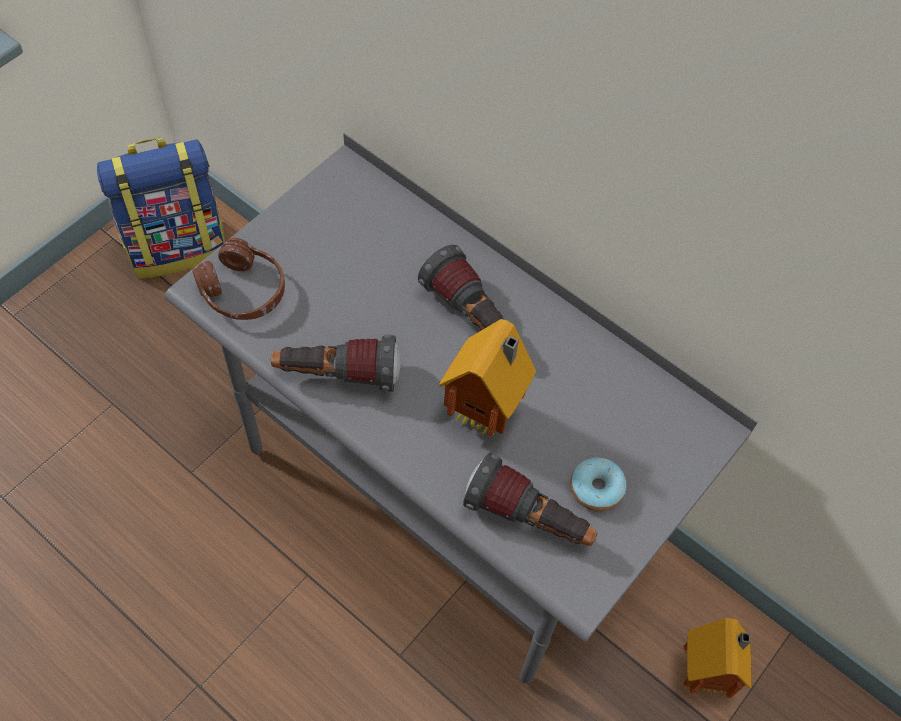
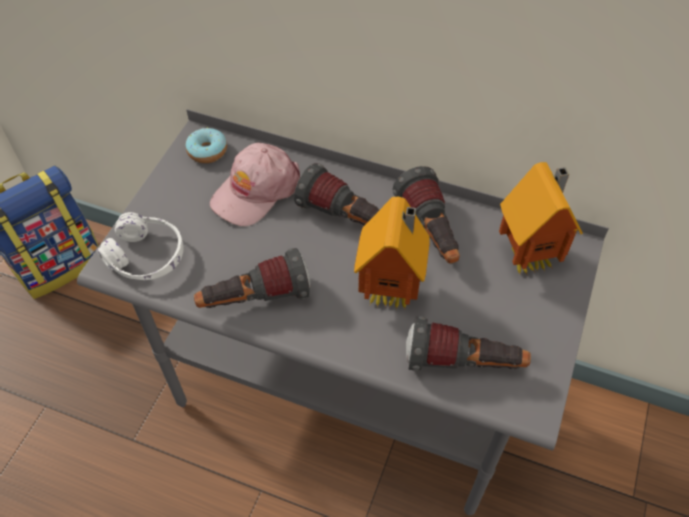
camera: 15 degrees left, 5 degrees down
brown headphones [192,238,285,320] -> white headphones [97,212,184,280]
donut [570,457,626,511] -> donut moved to [185,127,227,163]
toy house [684,618,751,698] -> toy house moved to [499,162,583,274]
none -> pink cap [210,143,300,226]
none -> flashlight [393,166,460,264]

